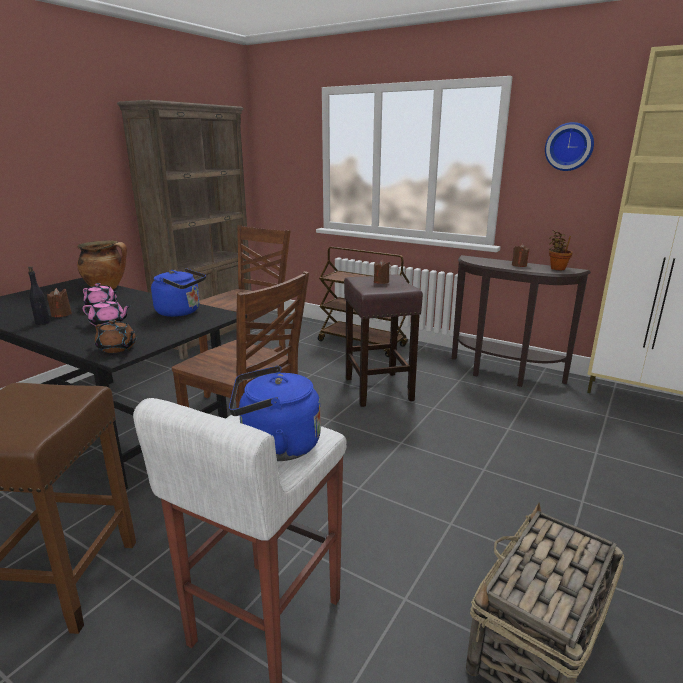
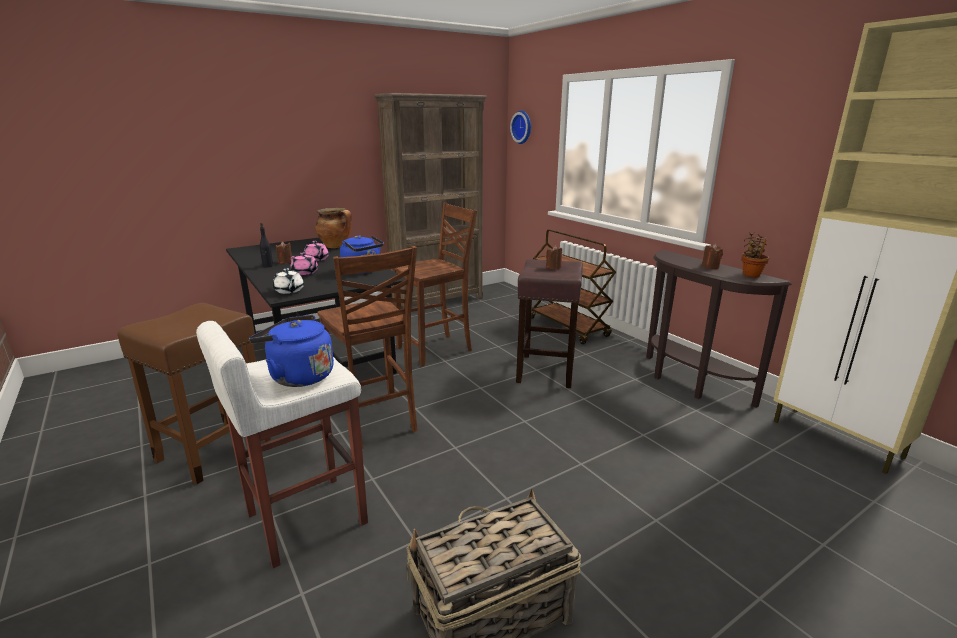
camera: 25 degrees right, 0 degrees up
brown teapot [95,320,136,353] -> white teapot [273,268,304,294]
wall clock [545,122,594,171] -> wall clock moved to [510,110,531,144]

